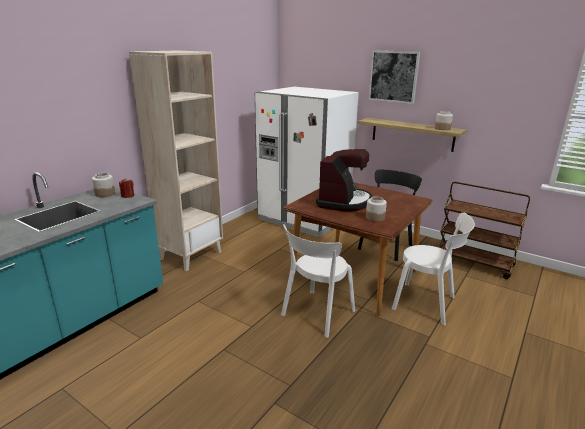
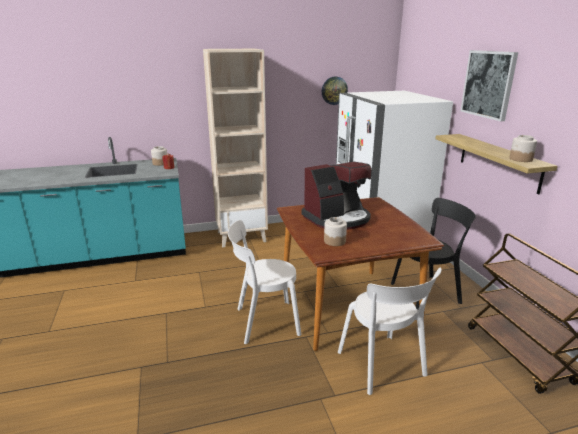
camera: 40 degrees right, 0 degrees up
none -> wall clock [322,76,348,105]

